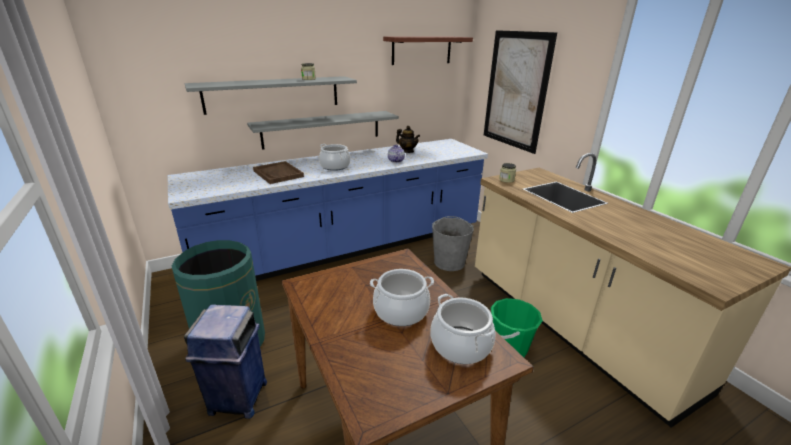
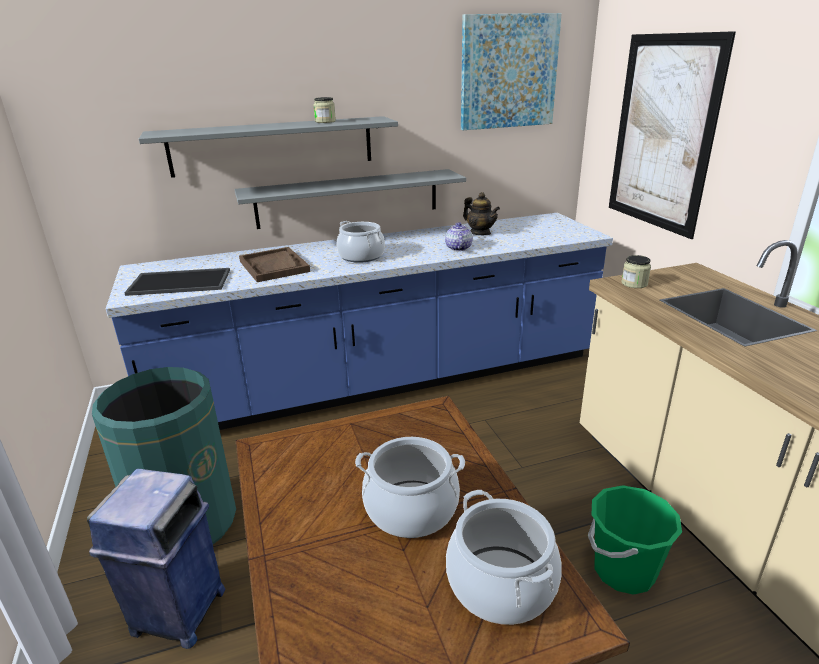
camera: 10 degrees right, 0 degrees up
shelf [383,36,473,65] -> picture [461,13,562,130]
grey bucket [432,216,474,271] -> none
none -> tray [125,268,230,296]

